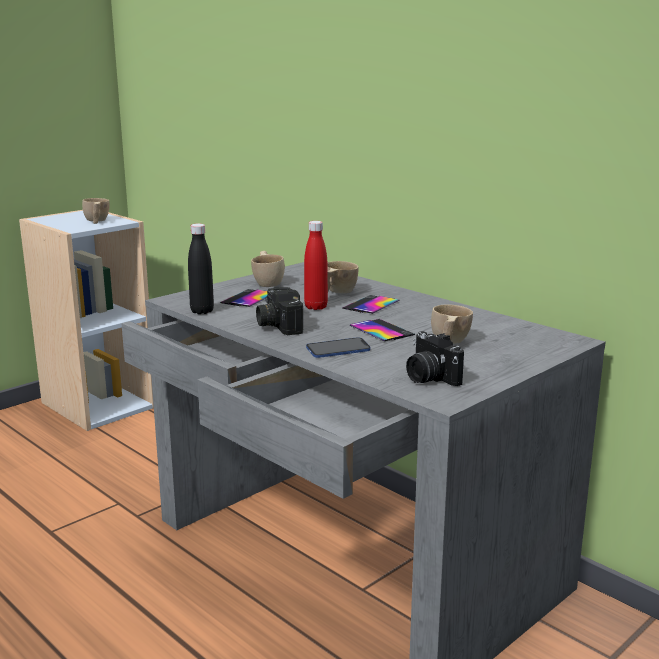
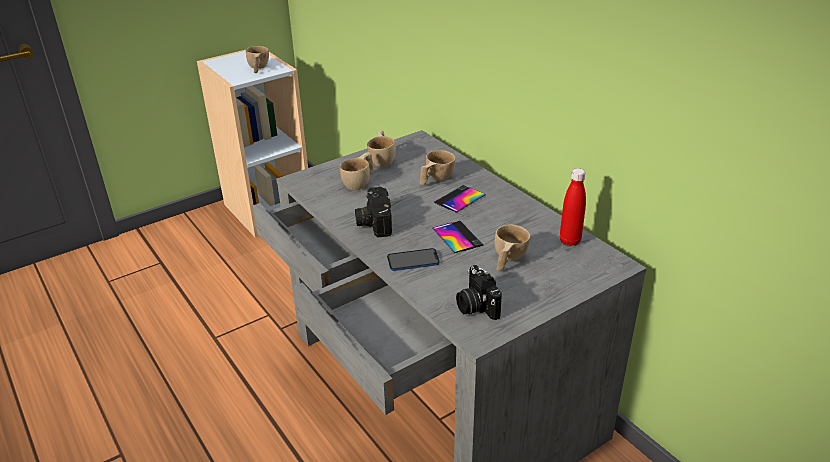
camera: 10 degrees right, 15 degrees up
black bottle [188,224,214,314] -> none
phone [220,289,267,307] -> beige cup [340,152,374,190]
red bottle [304,221,328,310] -> red bottle moved to [560,168,586,246]

